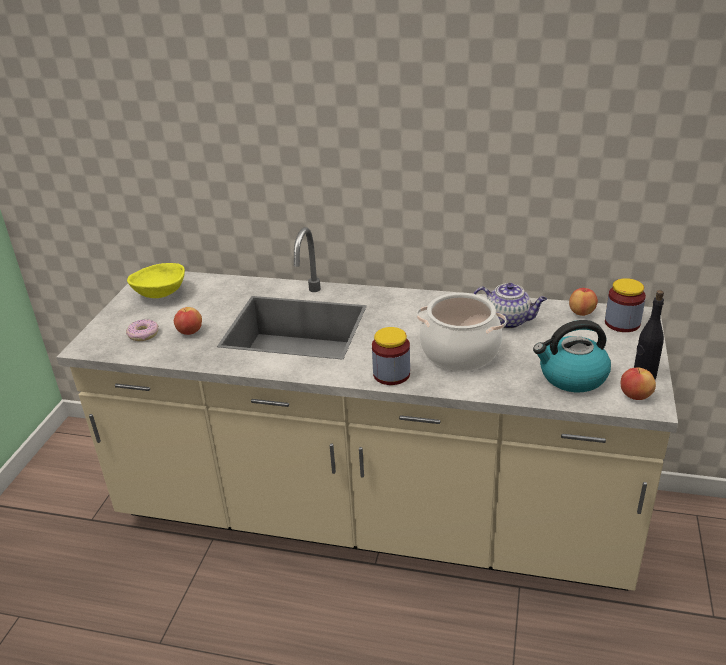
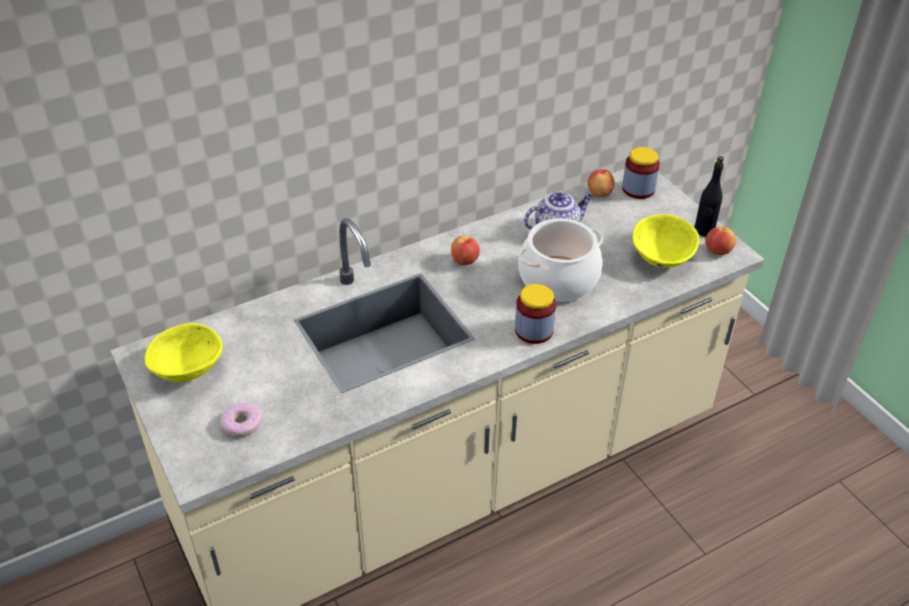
camera: 45 degrees left, 10 degrees up
apple [174,307,202,335] -> apple moved to [451,235,480,265]
kettle [533,320,611,392] -> yellow bowl [633,214,700,268]

